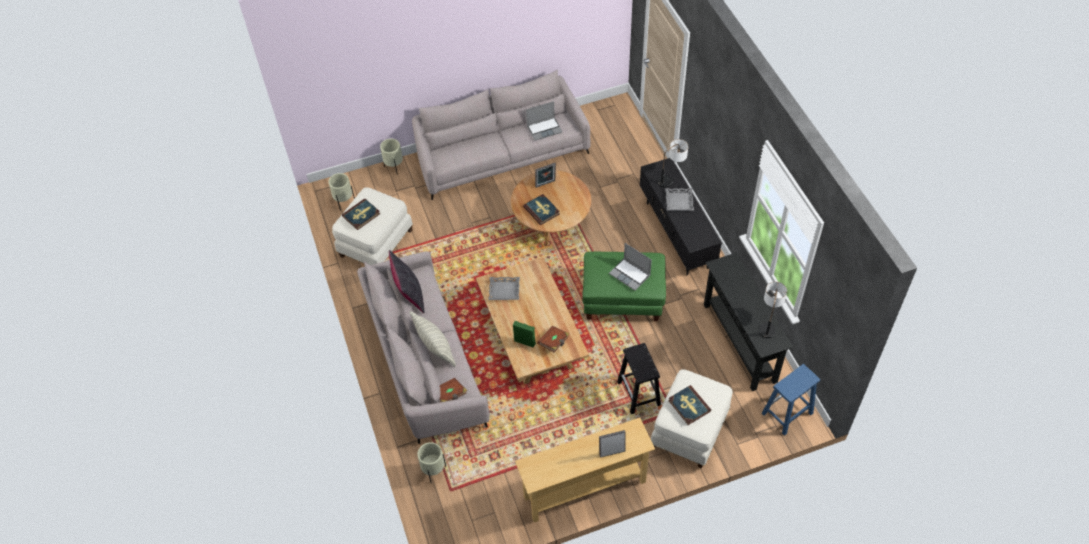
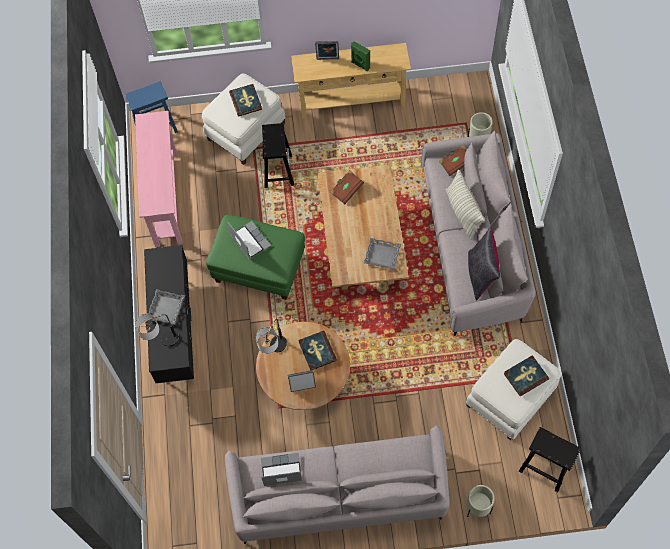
camera: 165 degrees left, 10 degrees up
beige planter [328,173,355,210] -> black stool [519,427,581,492]
green speaker [513,321,536,348] -> green speaker moved to [351,41,370,71]
black console table [704,253,793,391] -> pink console table [135,111,183,247]
table lamp [759,282,787,338] -> table lamp moved to [256,319,287,353]

